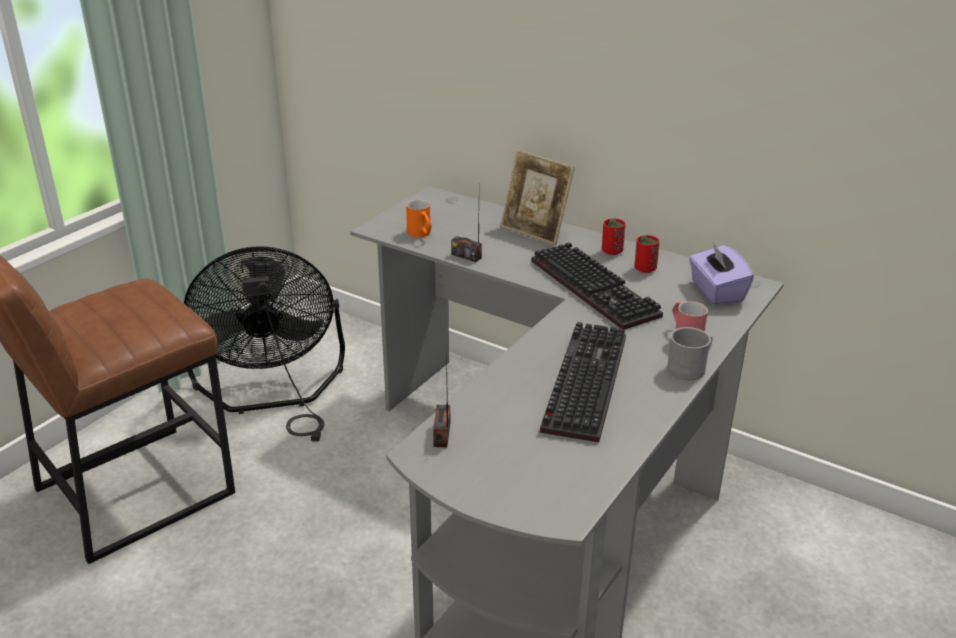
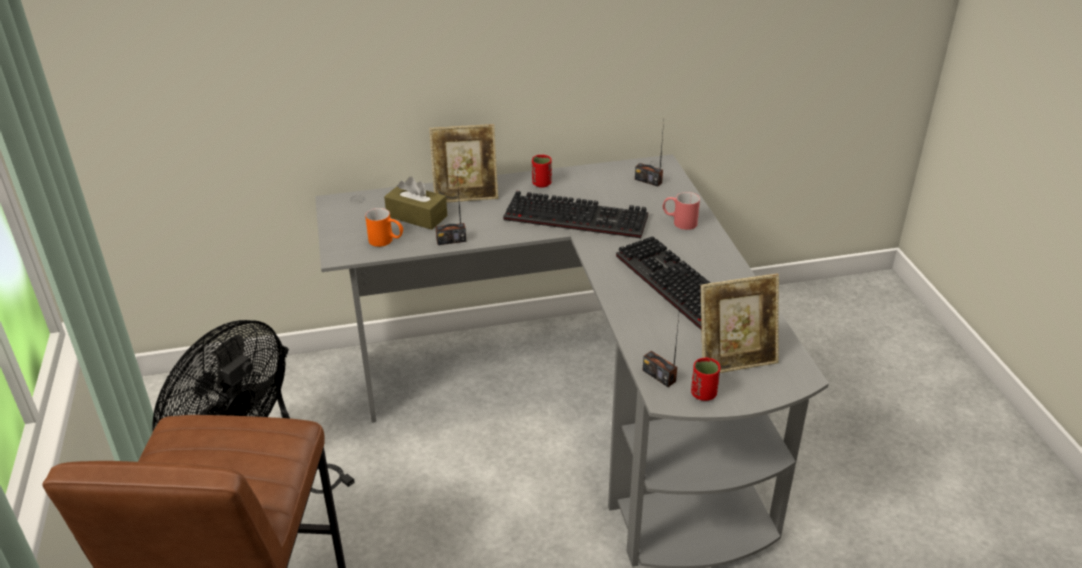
camera: 45 degrees left, 5 degrees up
red cup [635,235,660,273] -> red cup moved to [691,357,720,401]
grey mug [667,327,713,380] -> none
purple tissue box [689,241,754,305] -> radio [635,121,664,186]
none -> brown tissue box [384,177,447,230]
none -> picture frame [701,273,779,373]

